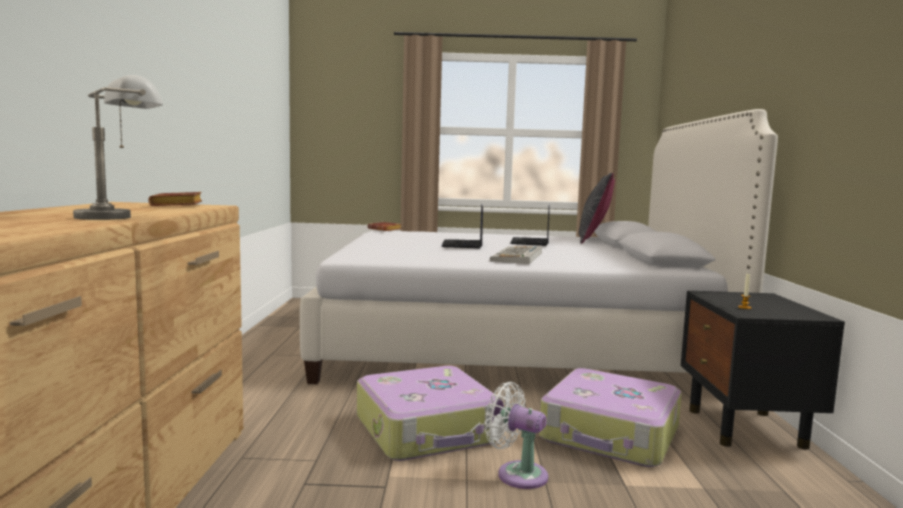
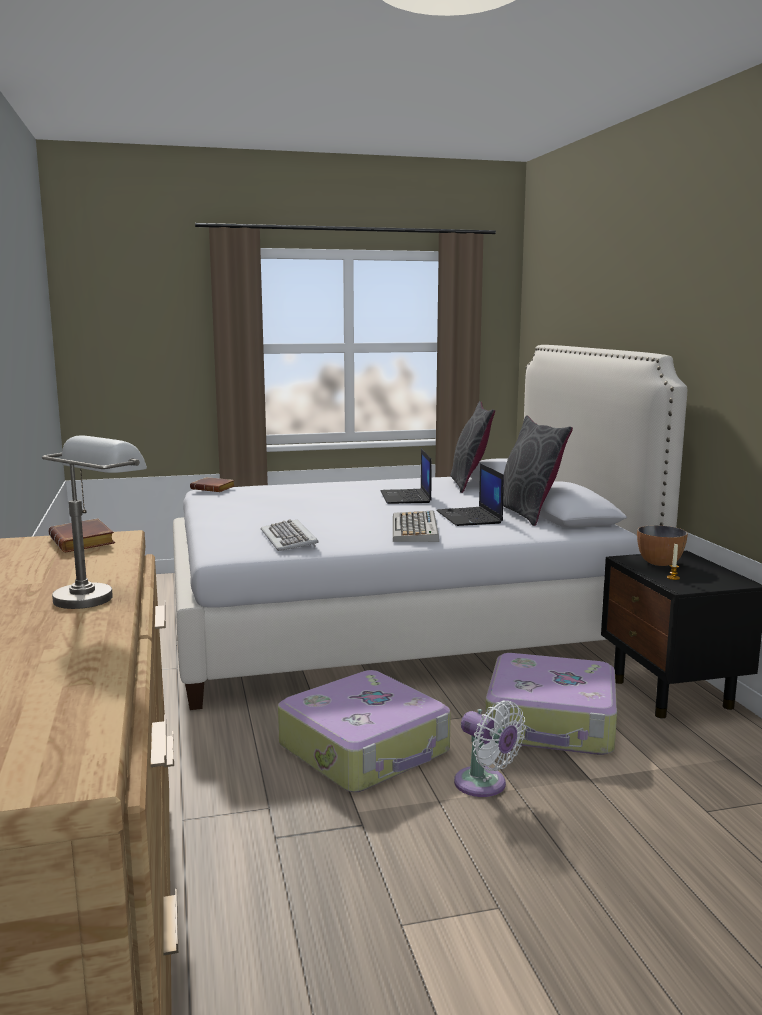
camera: 15 degrees left, 5 degrees up
laptop [441,204,483,249] -> laptop moved to [436,463,504,526]
white fan [485,382,548,489] -> white fan turned 150 degrees counterclockwise [454,700,526,797]
none -> keyboard [261,519,319,551]
none -> grey pillow [503,415,573,526]
none -> bowl [637,525,688,566]

